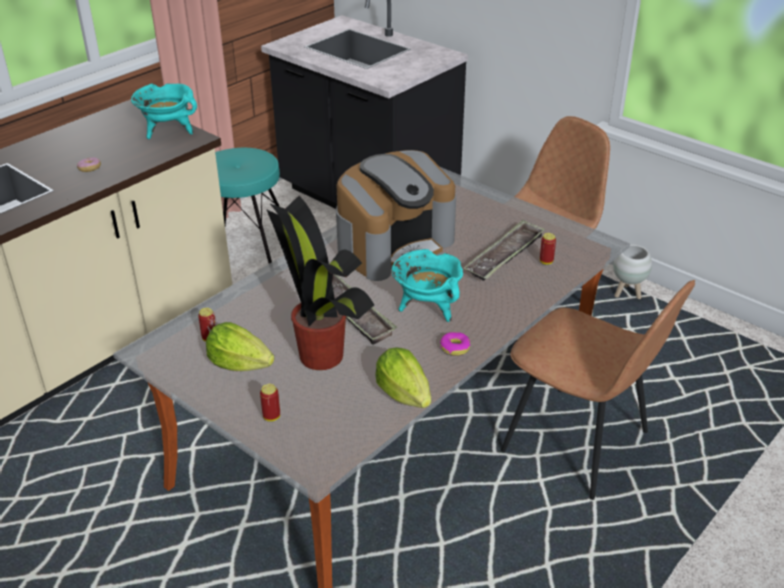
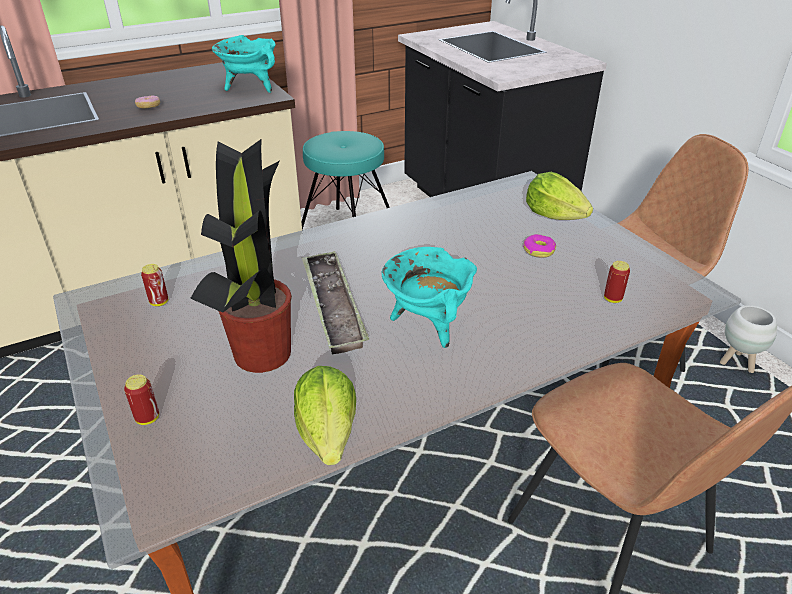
camera: 20 degrees right, 0 degrees up
lettuce [206,322,274,371] -> lettuce moved to [526,172,593,220]
coffee machine [336,150,456,281] -> none
donut [440,332,470,355] -> donut moved to [523,234,556,258]
tray [464,220,545,281] -> none

